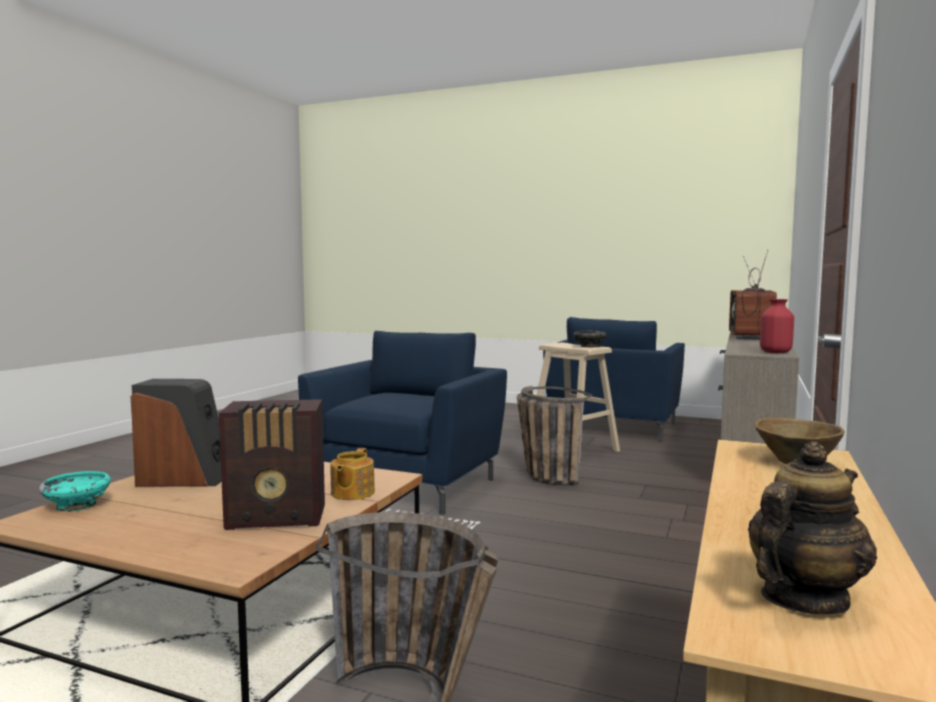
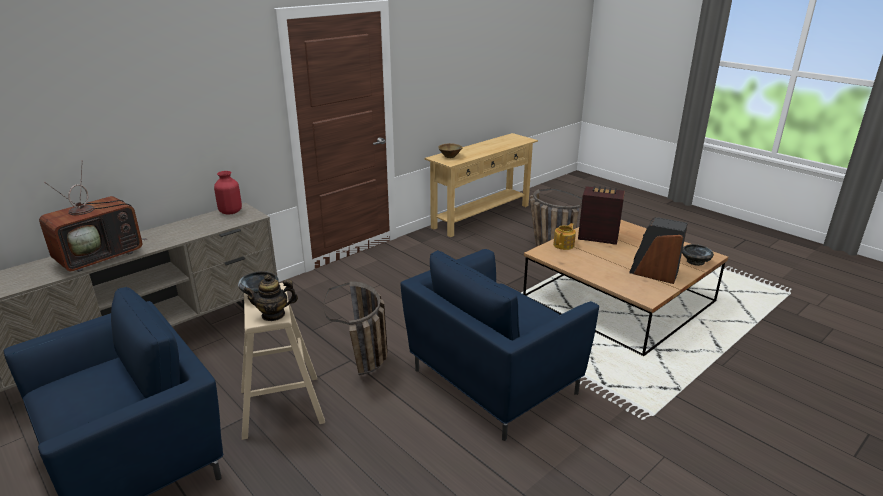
camera: 155 degrees left, 20 degrees up
turquoise bowl [39,471,110,512] -> black bowl [682,244,714,266]
teapot [748,441,877,614] -> teapot moved to [243,275,298,321]

